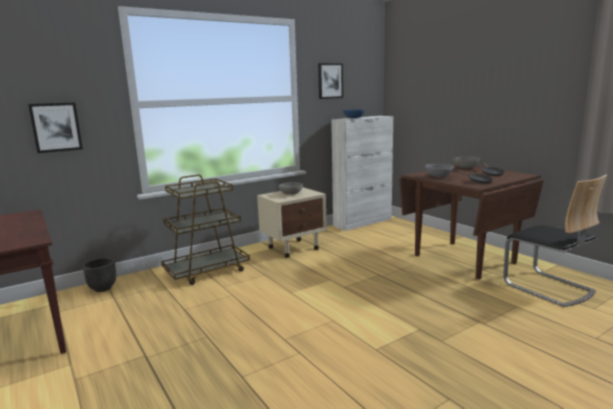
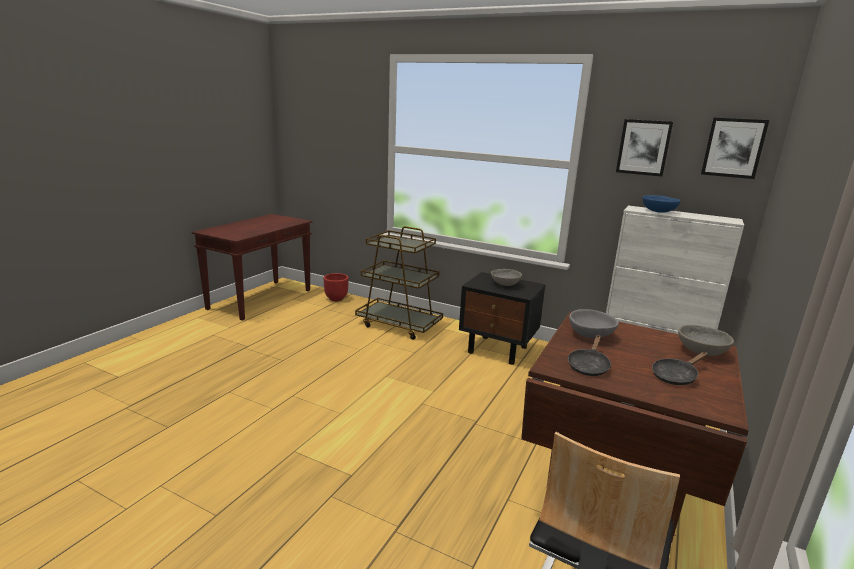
camera: 60 degrees right, 5 degrees up
picture [28,102,83,153] -> picture moved to [701,118,769,179]
black planter [83,258,116,292] -> red planter [324,273,349,301]
beige nightstand [257,187,327,258] -> black nightstand [459,272,546,365]

